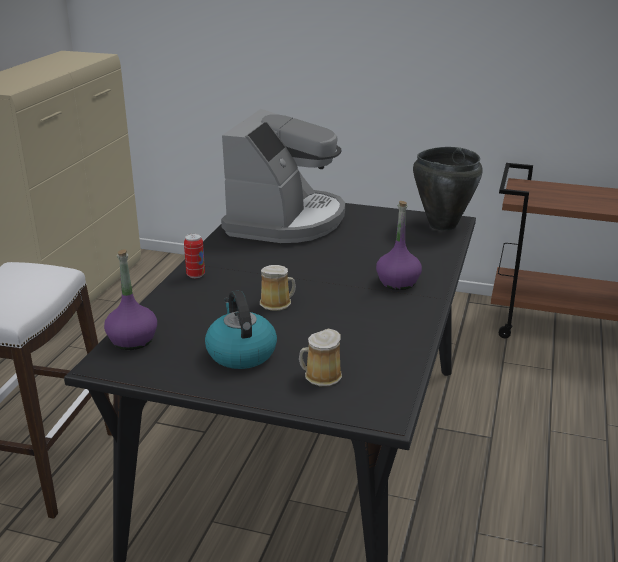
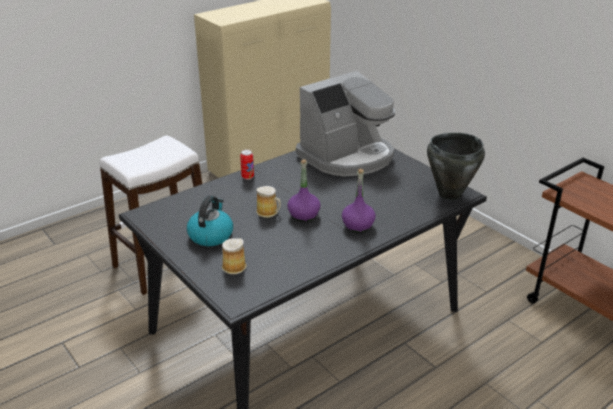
camera: 35 degrees right, 5 degrees up
purple bottle [104,249,157,350] -> purple bottle moved to [287,159,320,222]

